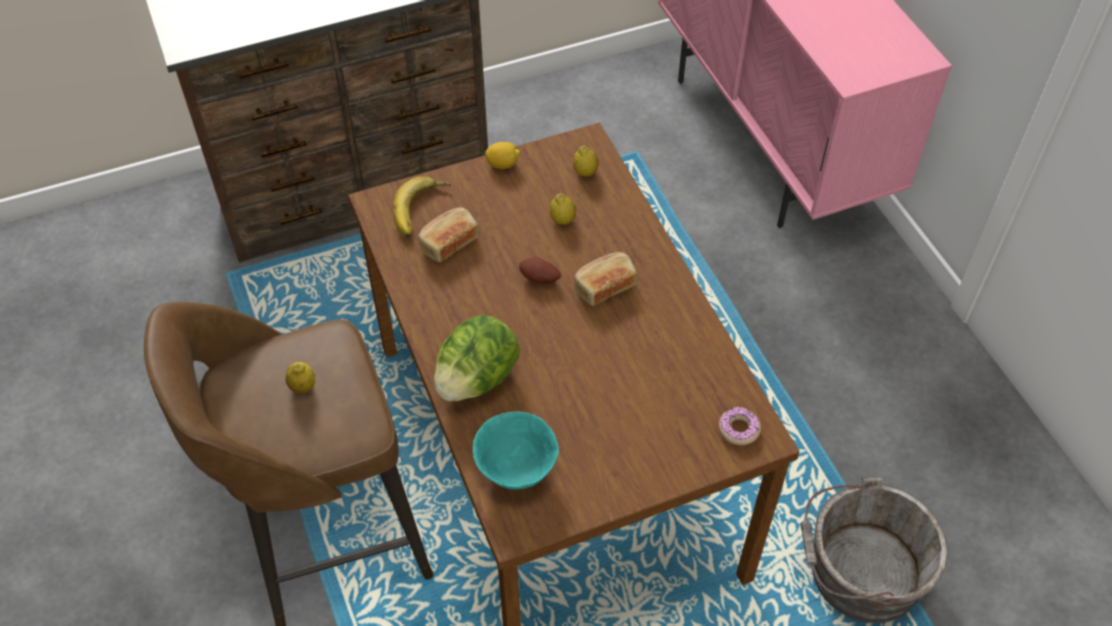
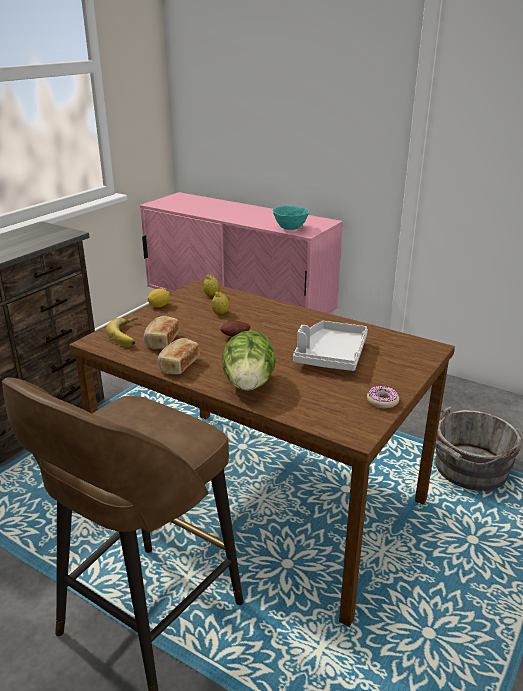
camera: 35 degrees left, 25 degrees down
lemon [285,362,315,394] -> none
turquoise bowl [473,412,559,490] -> turquoise bowl moved to [272,206,309,230]
bread [574,252,637,306] -> bread moved to [157,338,200,374]
donut [719,407,761,445] -> donut moved to [367,386,399,408]
none -> grey tray [293,321,368,371]

